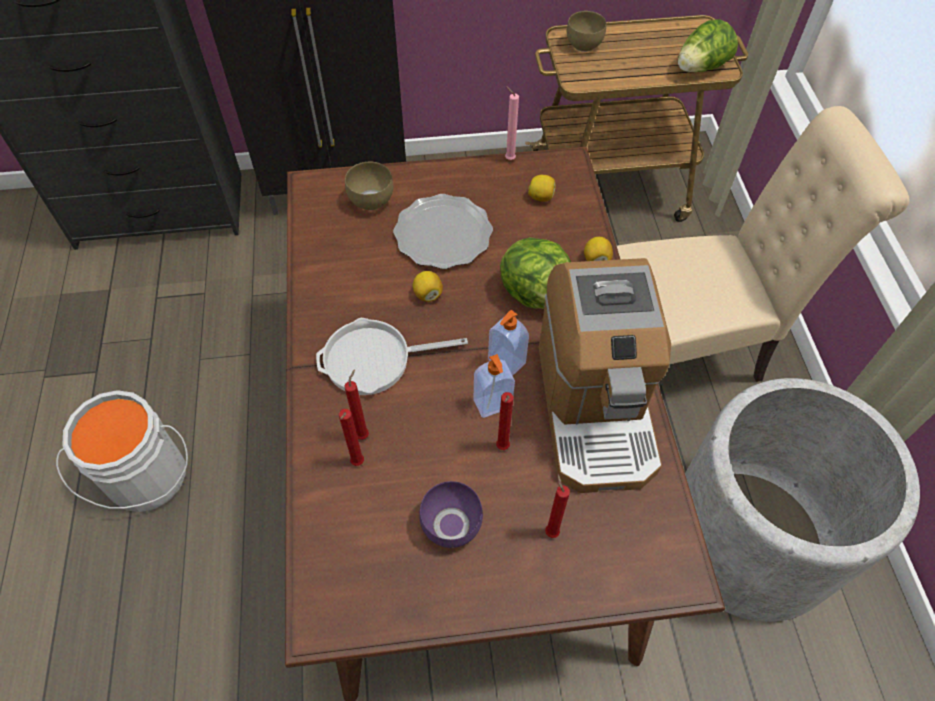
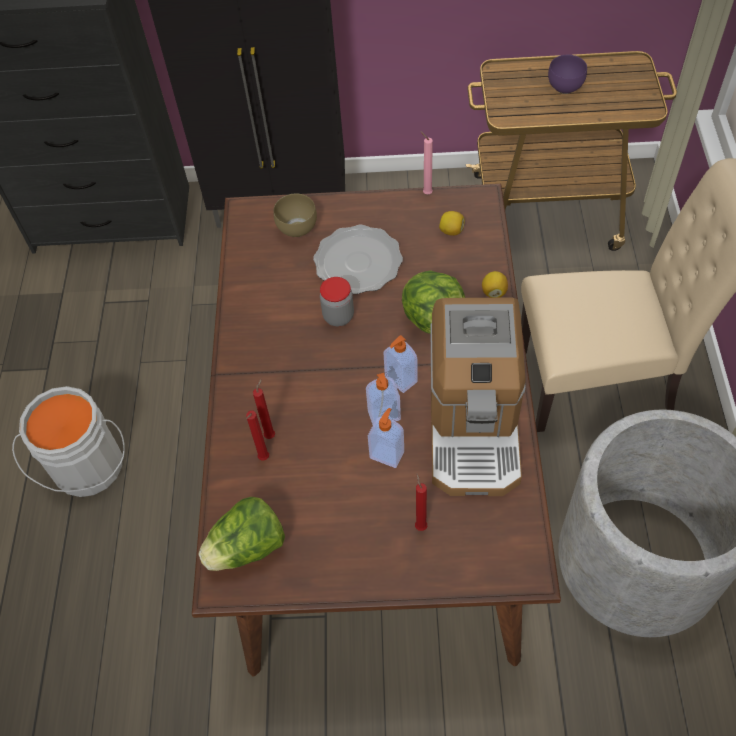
camera: 10 degrees right, 0 degrees up
frying pan [316,318,468,395] -> none
lemon [413,271,443,302] -> jar [320,277,354,326]
purple bowl [419,481,483,548] -> purple bowl moved to [548,55,587,94]
red candle [496,392,513,450] -> soap dispenser [368,408,404,468]
brown bowl [567,11,606,52] -> none
lettuce [678,19,738,72] -> lettuce moved to [198,497,285,571]

